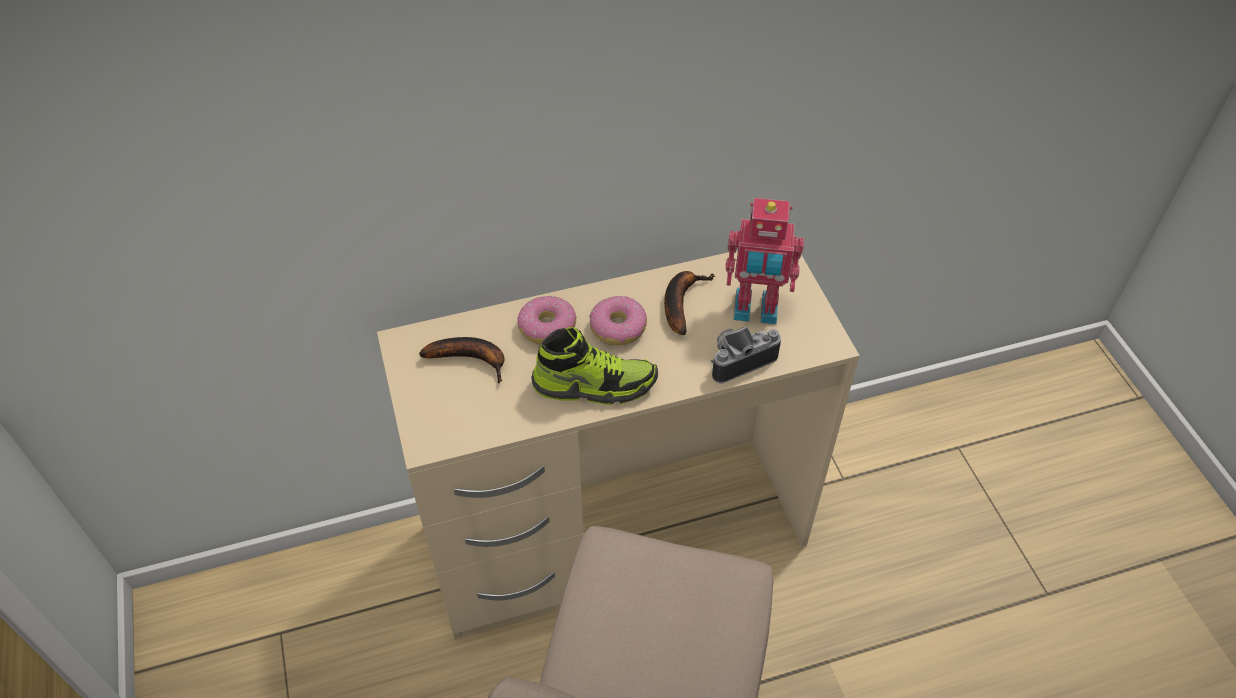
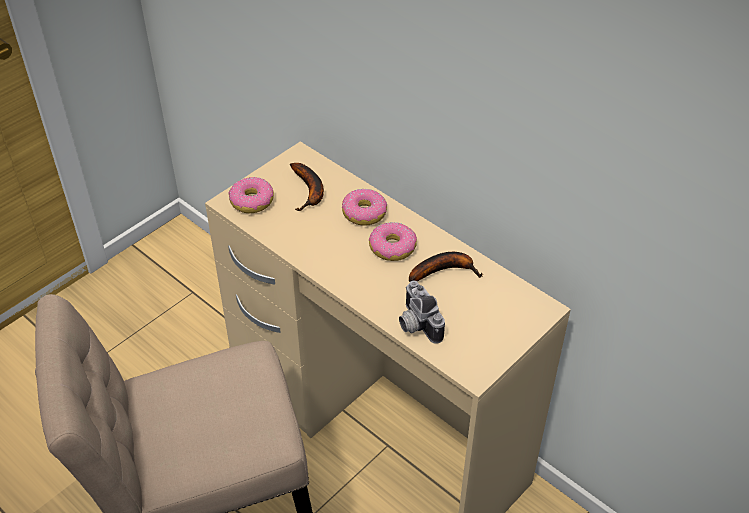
camera: 60 degrees right, 5 degrees down
shoe [531,327,658,405] -> none
camera [711,326,781,383] -> camera turned 150 degrees counterclockwise [399,280,445,344]
toy robot [726,198,804,324] -> none
none -> donut [228,177,274,213]

